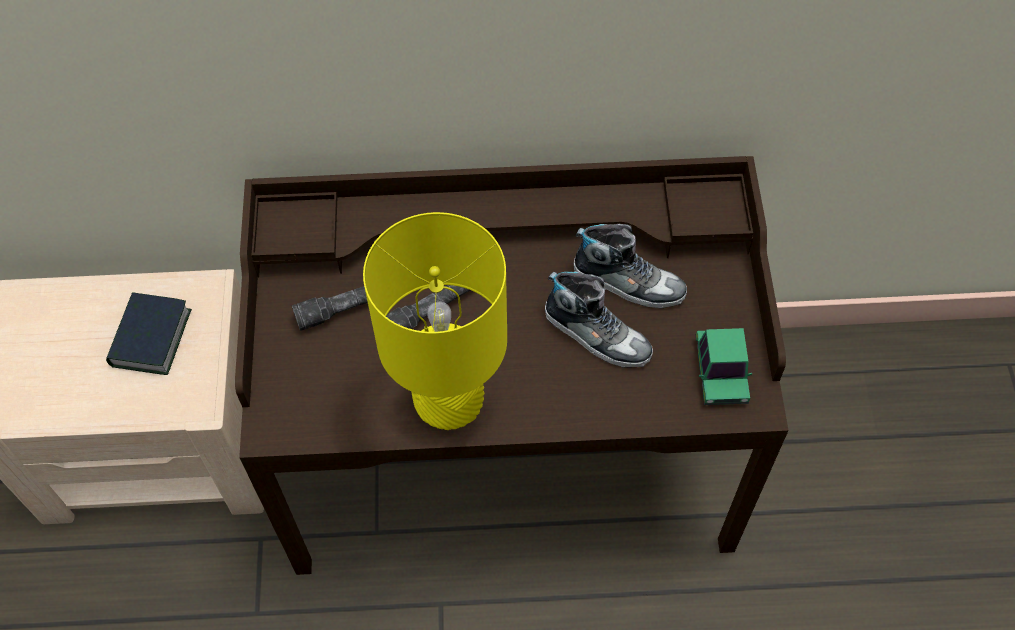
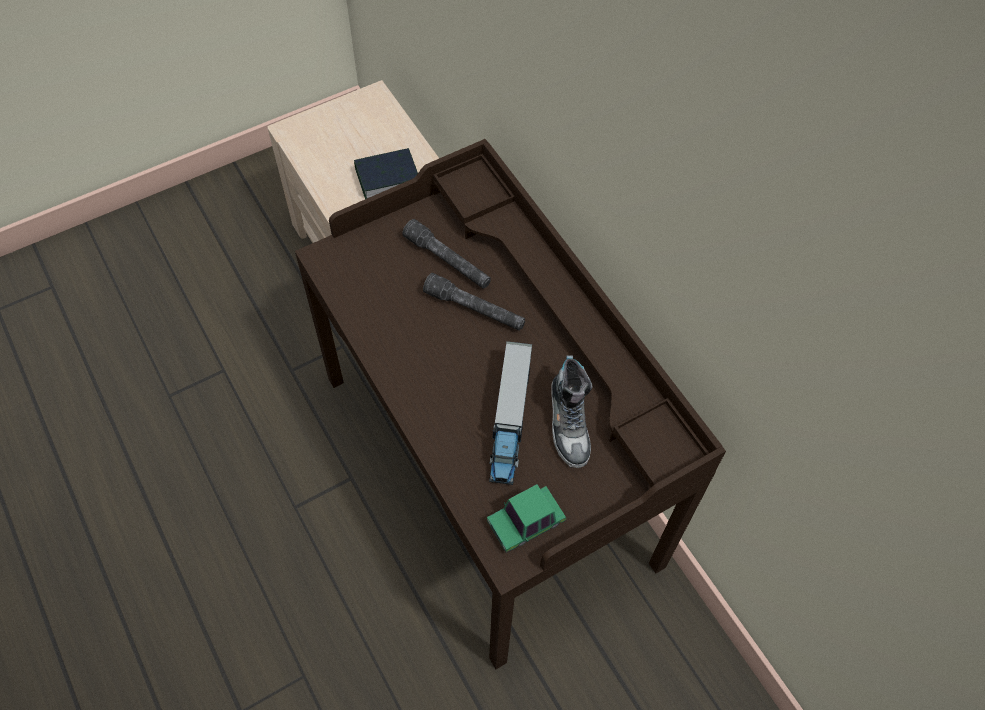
camera: 60 degrees right, 0 degrees up
yellow table lamp [363,212,507,430] -> none
shoe [545,271,653,368] -> toy truck [489,341,532,485]

